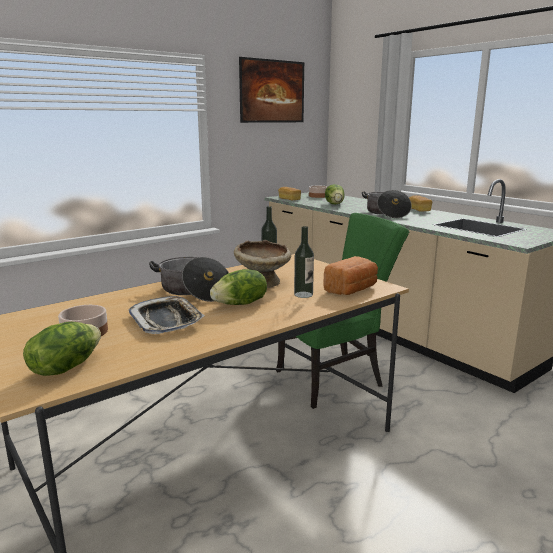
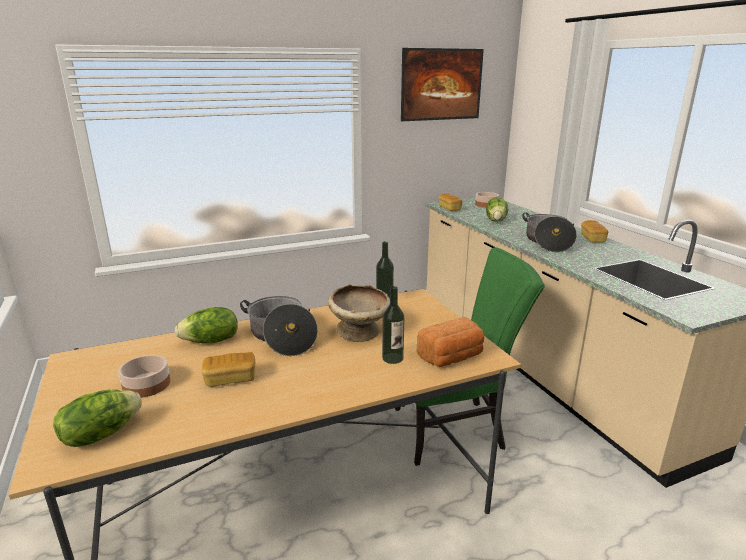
camera: 15 degrees right, 5 degrees up
tray [128,296,205,334] -> bread [202,352,255,387]
lettuce [210,269,267,305] -> lettuce moved to [175,307,238,343]

